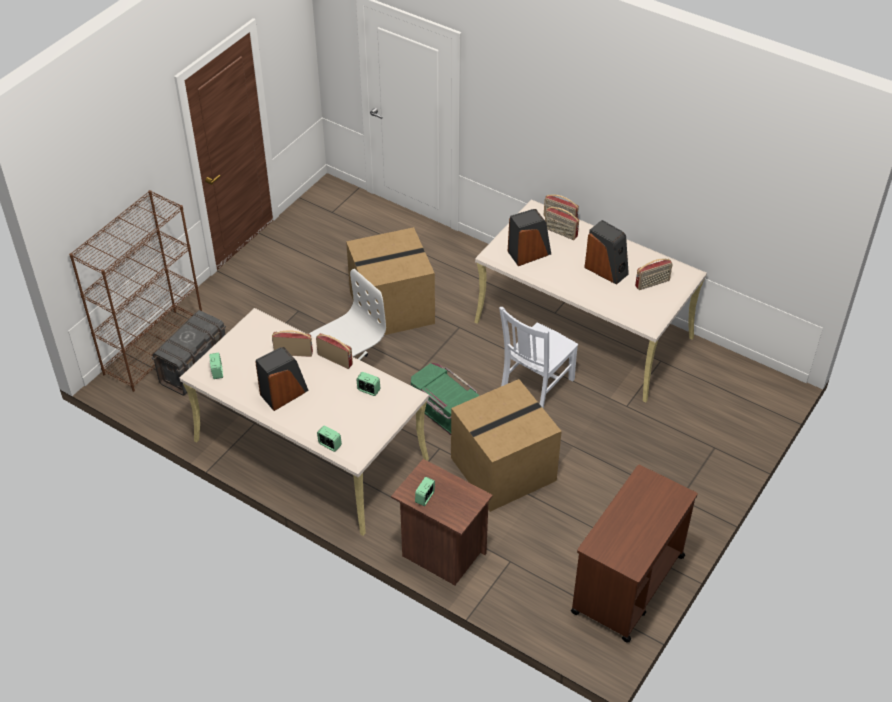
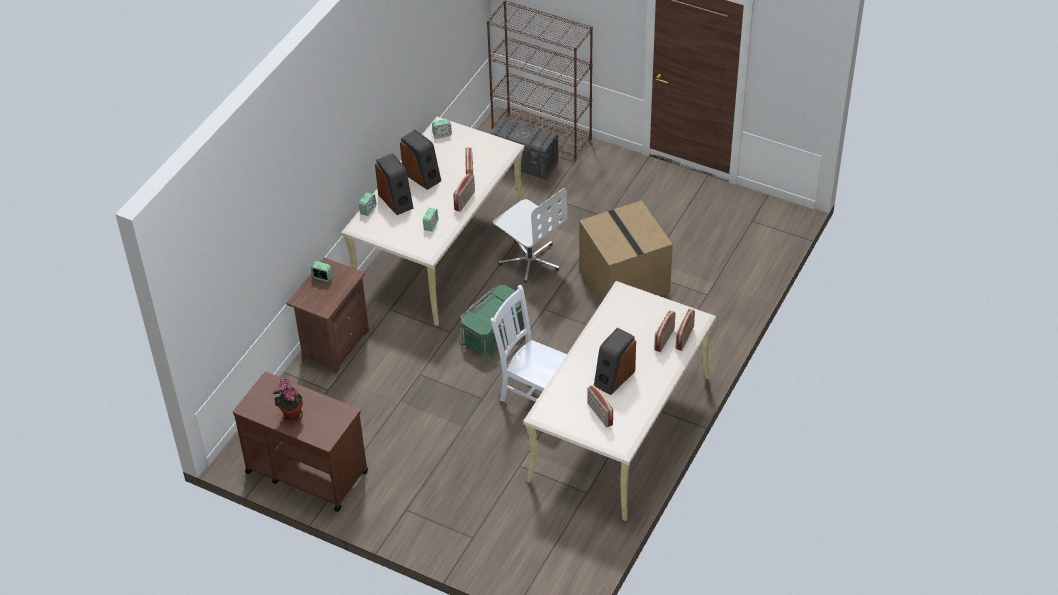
camera: 85 degrees right, 0 degrees up
cardboard box [451,379,562,512] -> none
speaker [508,209,551,266] -> speaker moved to [375,153,414,215]
none -> potted plant [273,379,303,423]

